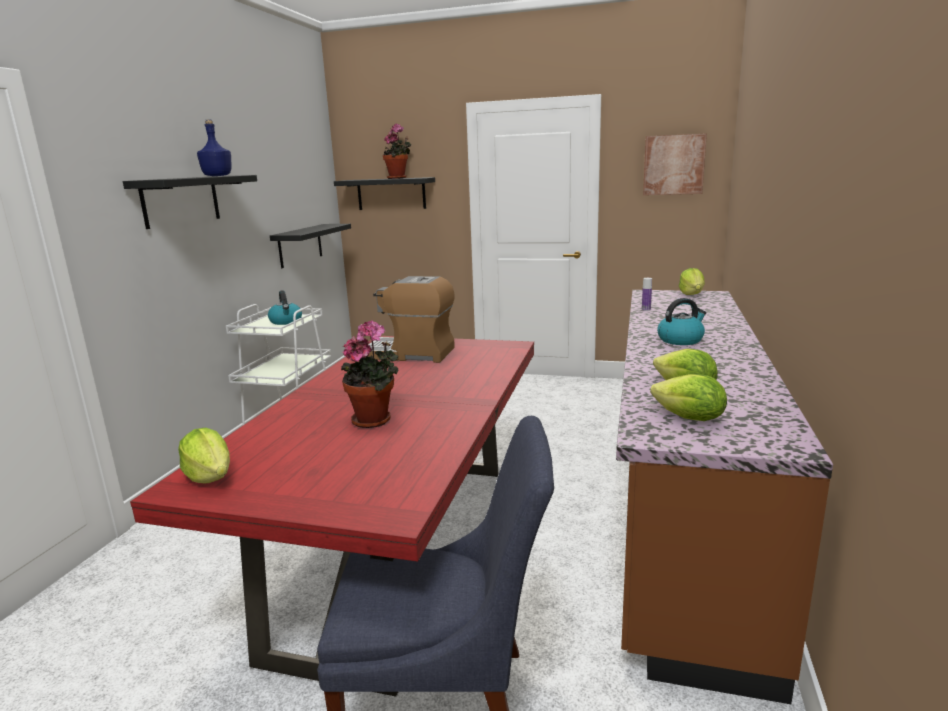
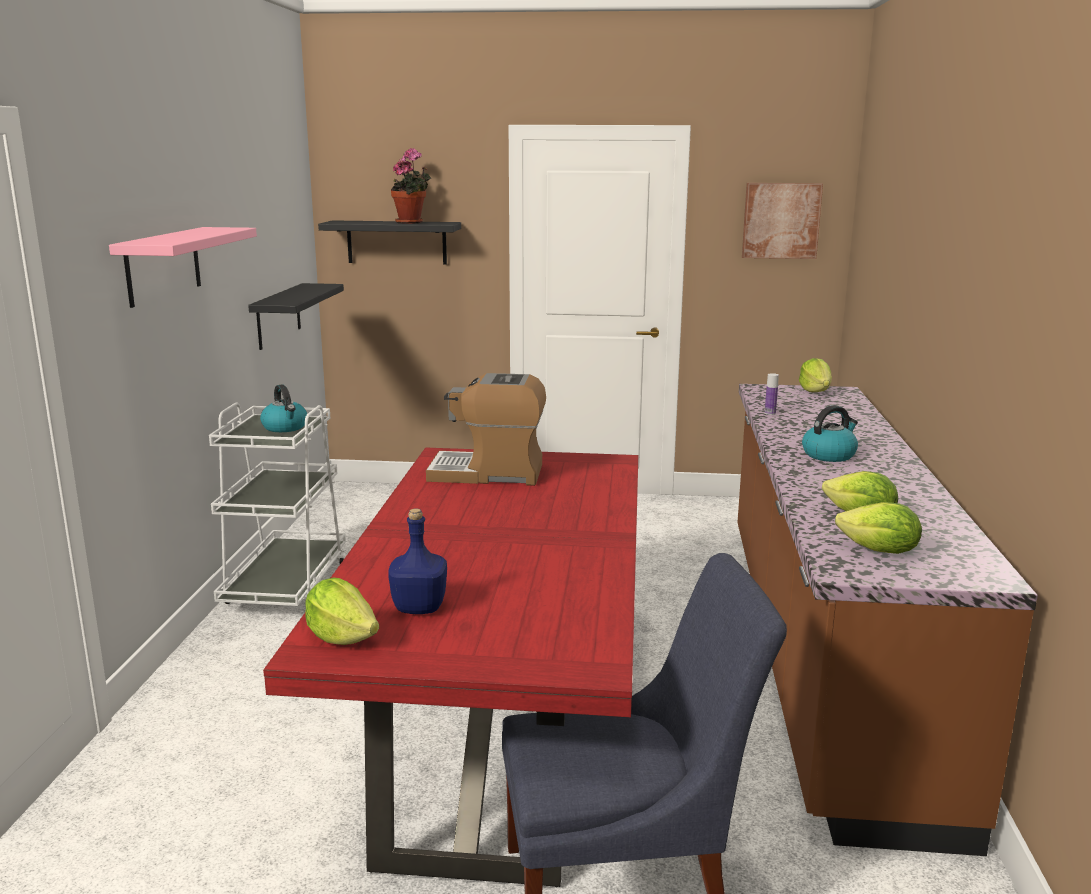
camera: 10 degrees left, 0 degrees up
black shelf [123,175,257,229] -> pink shelf [109,227,257,308]
blue bottle [197,120,232,176] -> blue bottle moved to [388,508,447,614]
potted plant [341,320,399,428] -> none

